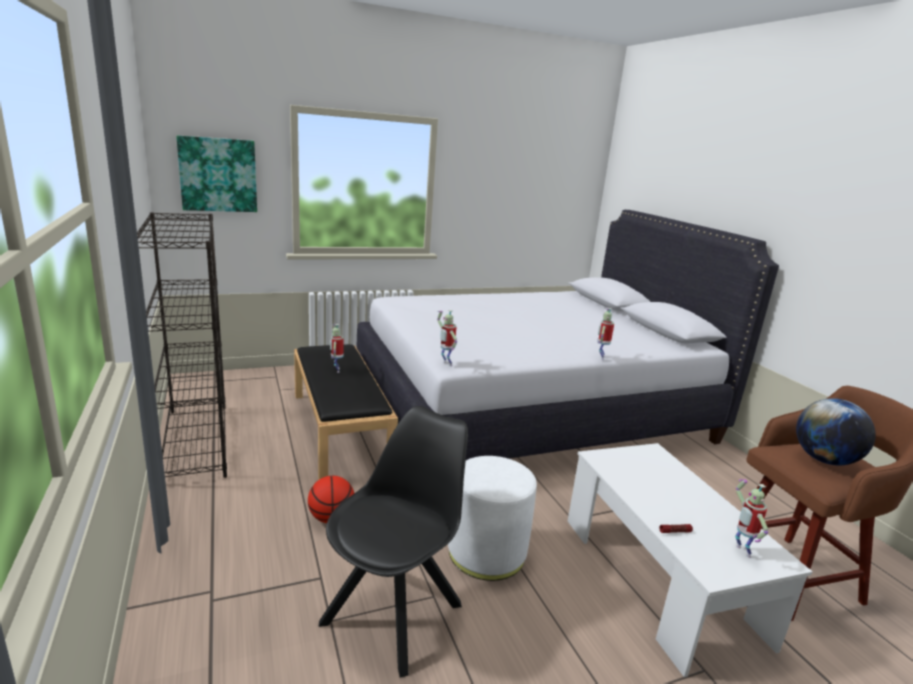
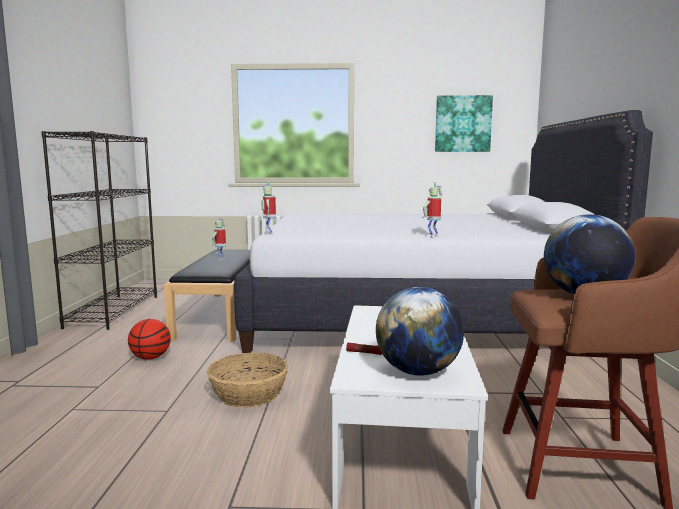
camera: 25 degrees right, 10 degrees down
picture [176,135,257,212] -> picture moved to [435,95,493,152]
black chair [318,406,468,678] -> none
white ottoman [448,456,537,581] -> basket [207,352,288,407]
toy robot [735,479,769,558] -> globe [376,287,464,376]

